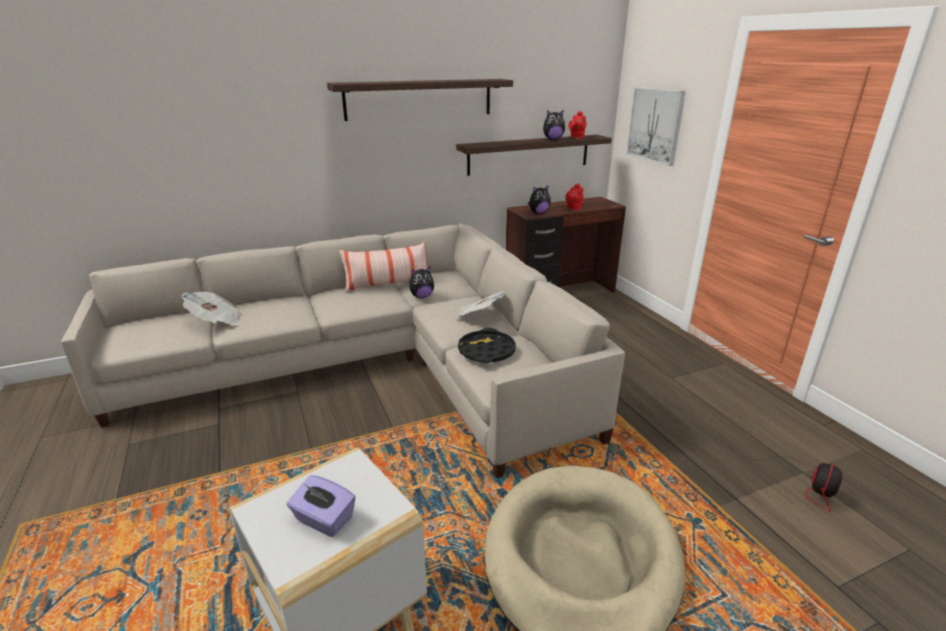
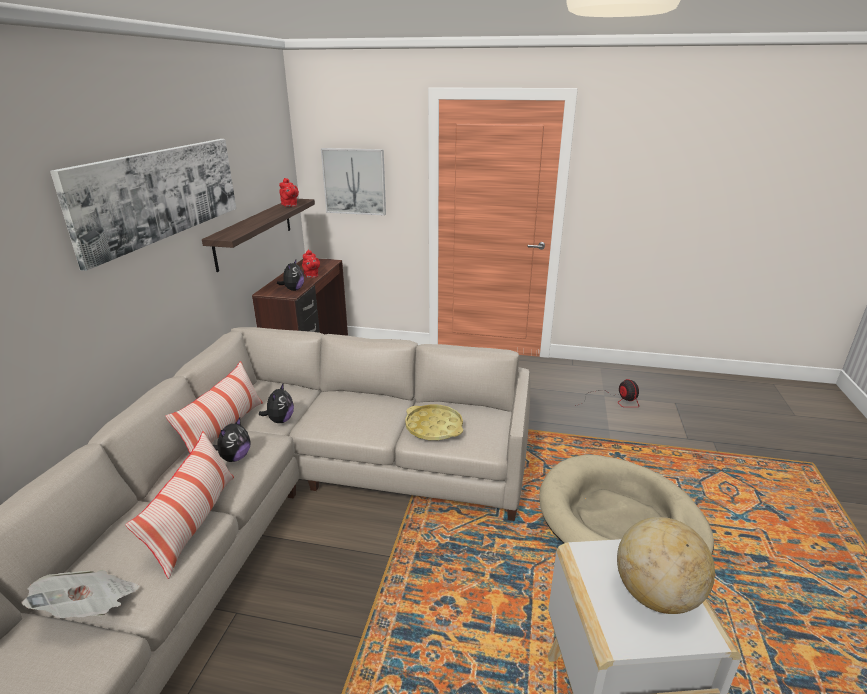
camera: 55 degrees left, 0 degrees up
purple tissue box [287,475,356,537] -> globe [617,517,715,614]
shelf [327,79,513,121] -> picture [50,139,236,271]
newspaper [457,291,505,317] -> none
black tray [458,328,516,363] -> yellow tray [405,405,463,441]
plush toy [543,110,565,140] -> plush toy moved to [213,418,251,462]
none -> pillow [125,431,234,579]

